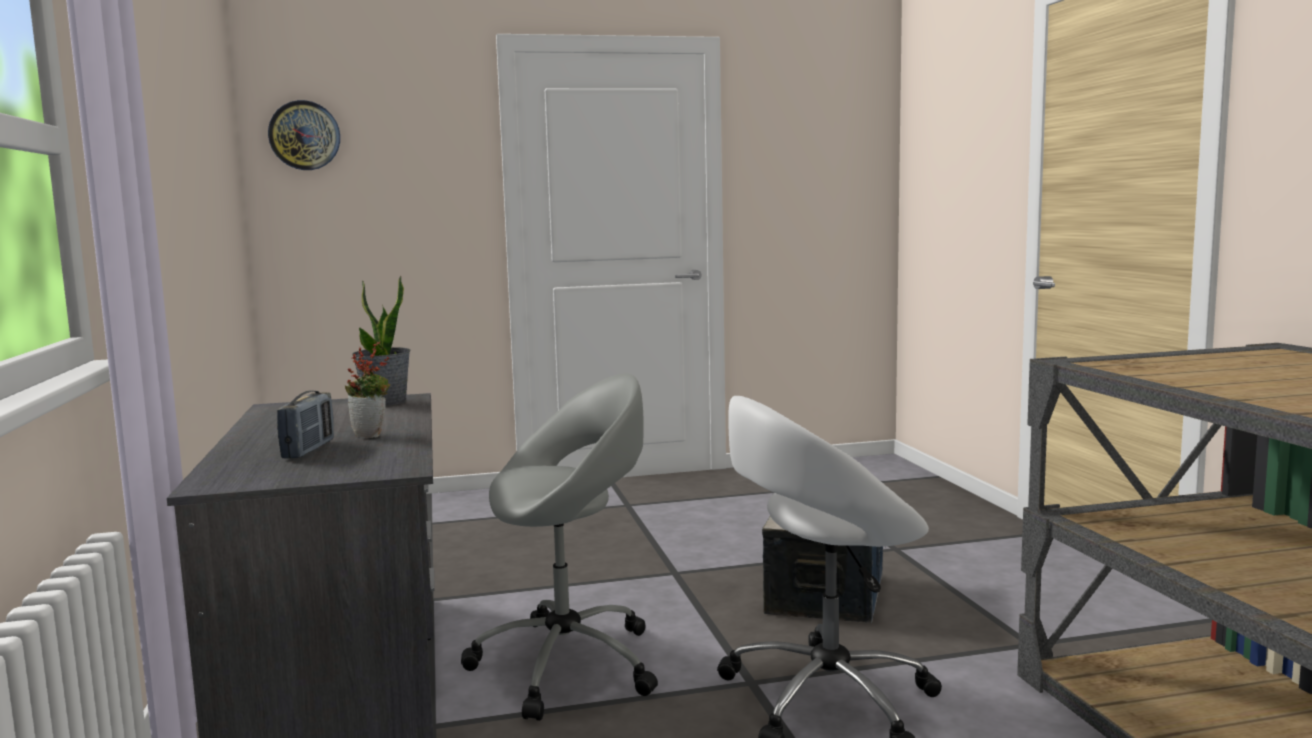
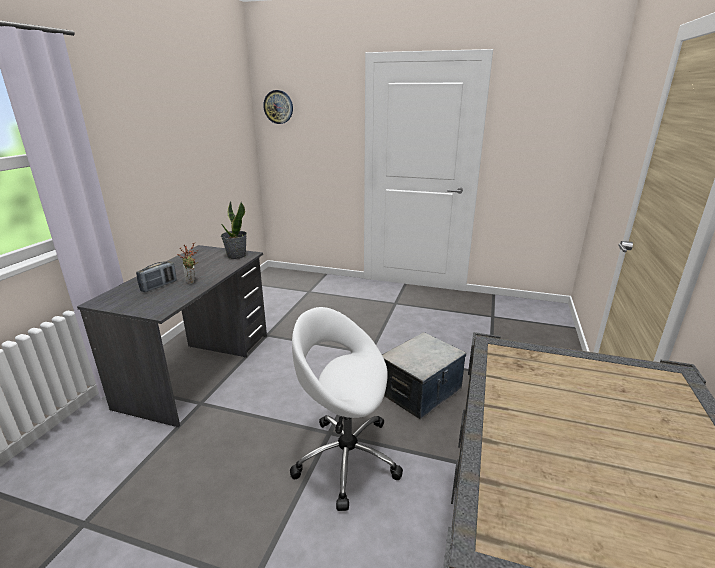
camera: 30 degrees right, 15 degrees up
grey office chair [461,373,658,721] -> none

